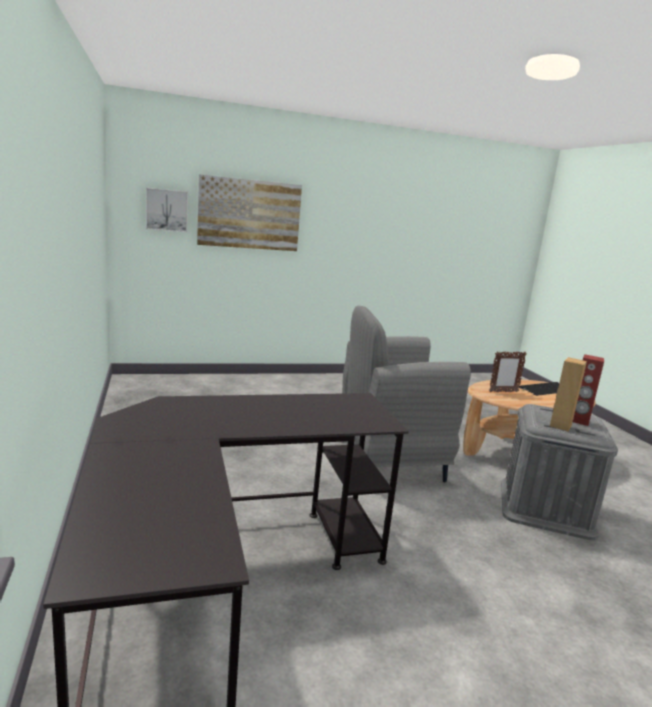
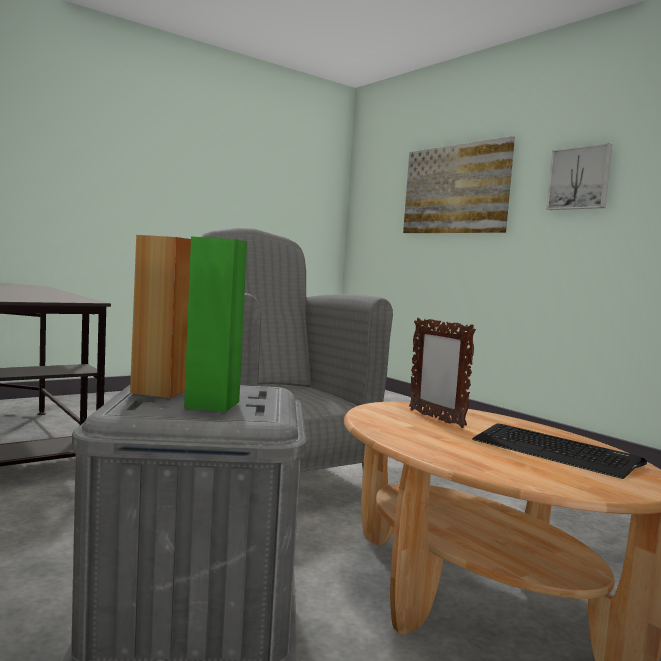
camera: 70 degrees right, 10 degrees down
picture [146,188,188,232] -> picture moved to [546,143,612,210]
red speaker [573,354,604,426] -> green speaker [184,237,247,412]

